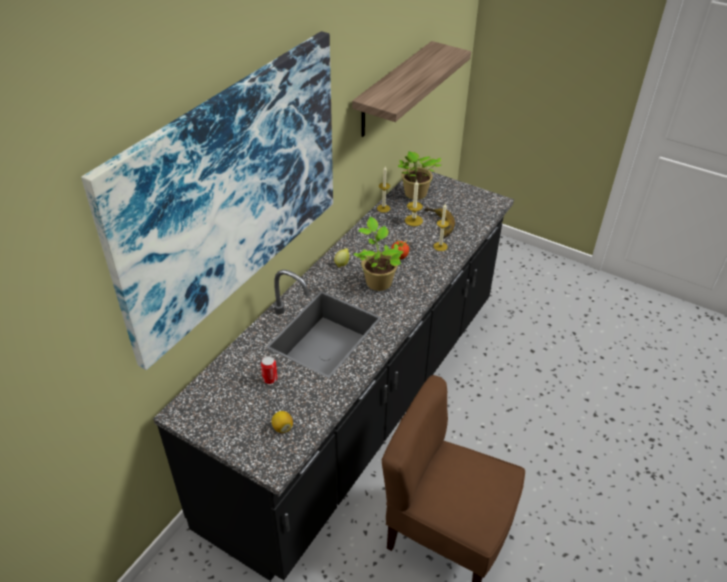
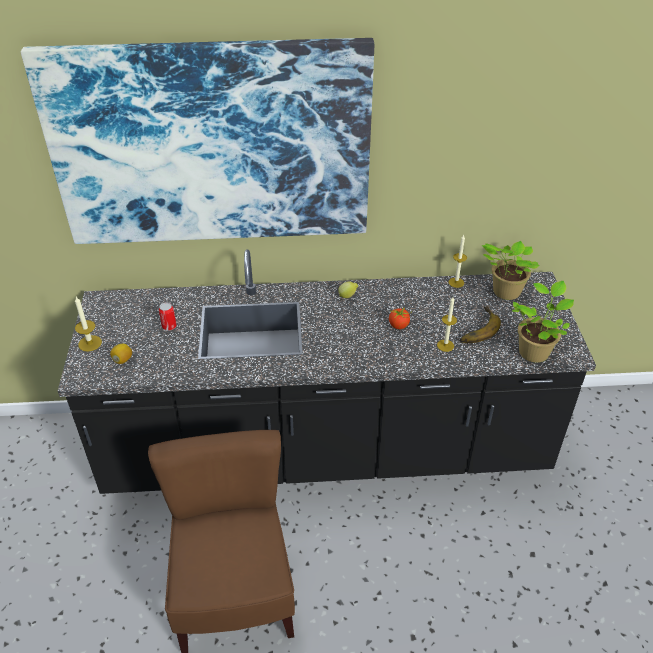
camera: 55 degrees right, 0 degrees up
shelf [352,41,471,137] -> none
potted plant [354,217,404,291] -> potted plant moved to [512,281,574,363]
candle [405,180,423,226] -> candle moved to [75,297,102,352]

